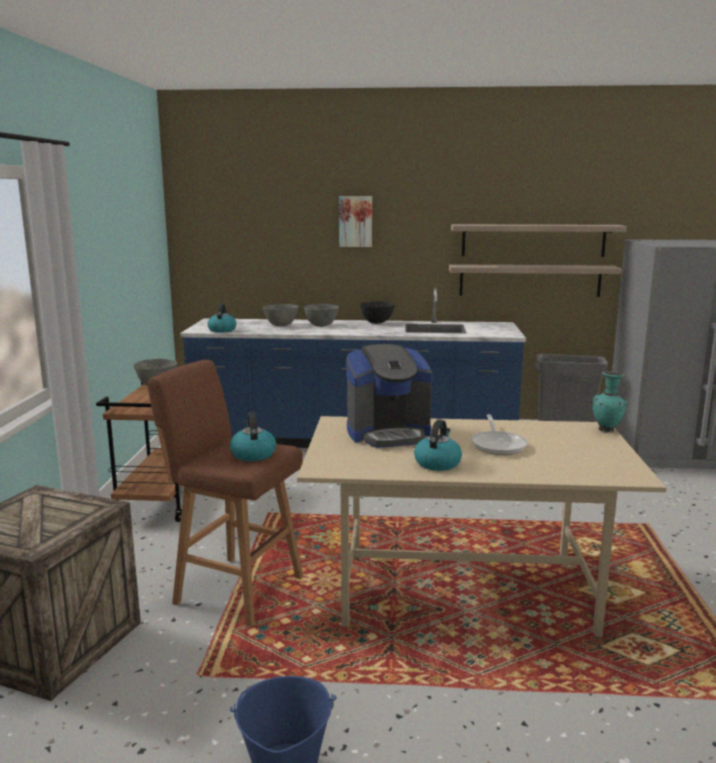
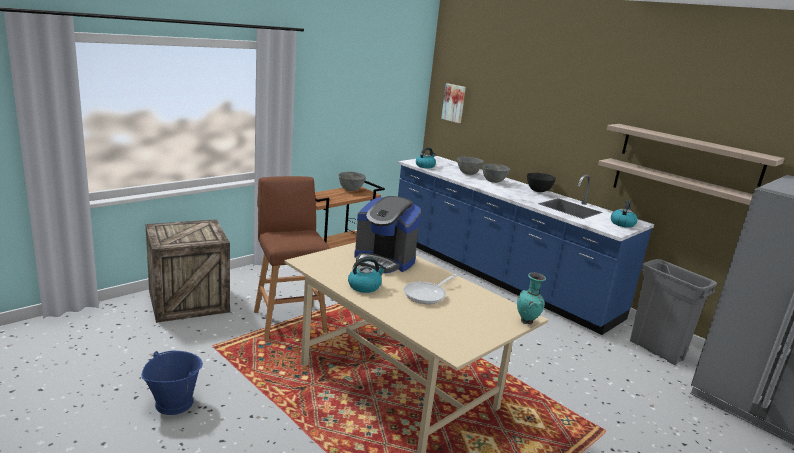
camera: 40 degrees right, 5 degrees up
kettle [230,412,276,461] -> kettle moved to [611,201,638,228]
picture [339,196,372,247] -> picture moved to [441,83,466,123]

